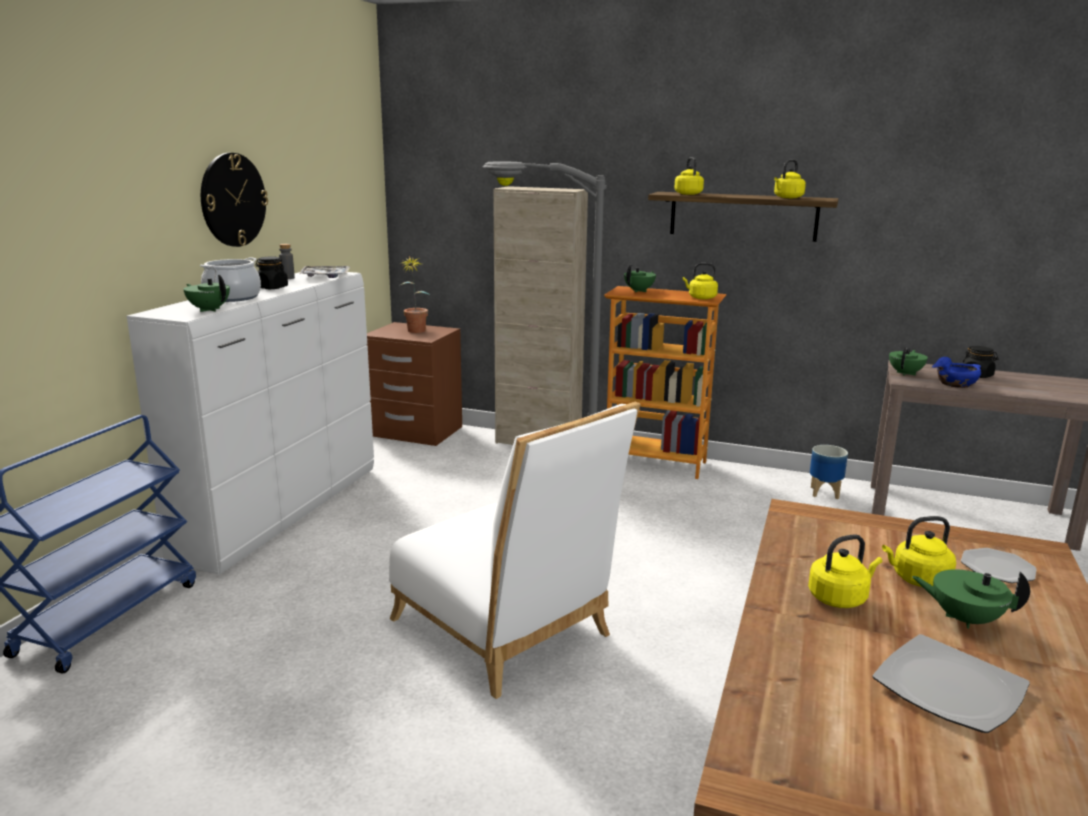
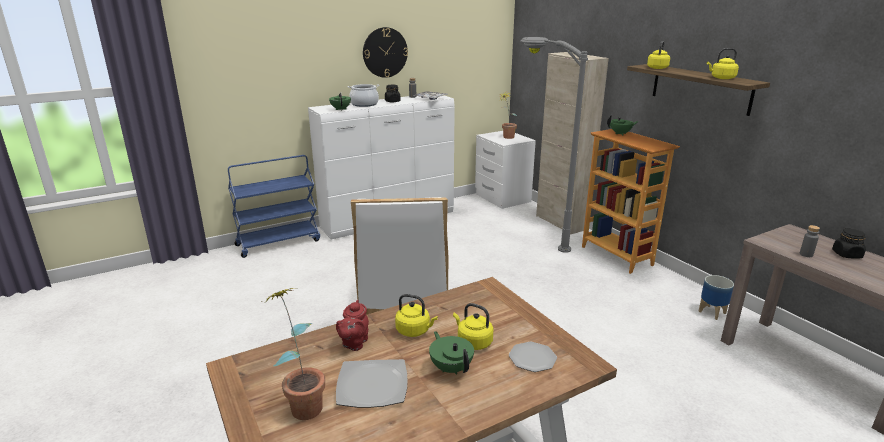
camera: 40 degrees right, 5 degrees up
brown nightstand [367,322,462,446] -> white nightstand [475,131,536,209]
yellow kettle [683,263,718,299] -> none
green teapot [889,347,928,376] -> none
blue bowl [932,357,981,388] -> grey bottle [800,225,820,257]
none -> potted plant [261,288,325,420]
none -> red teapot [336,300,369,351]

